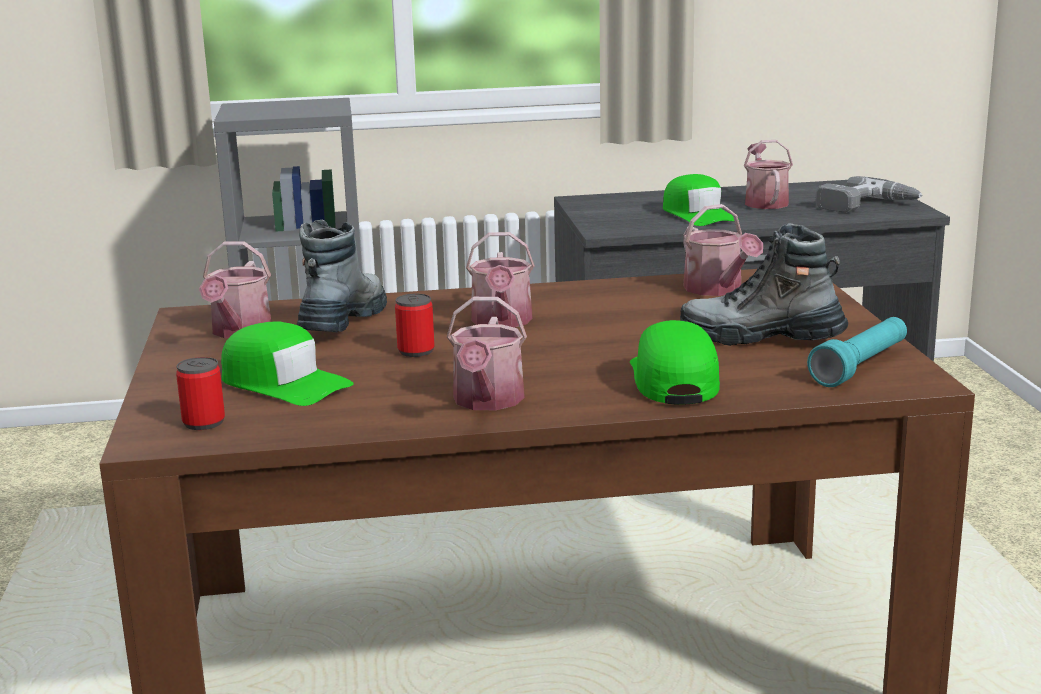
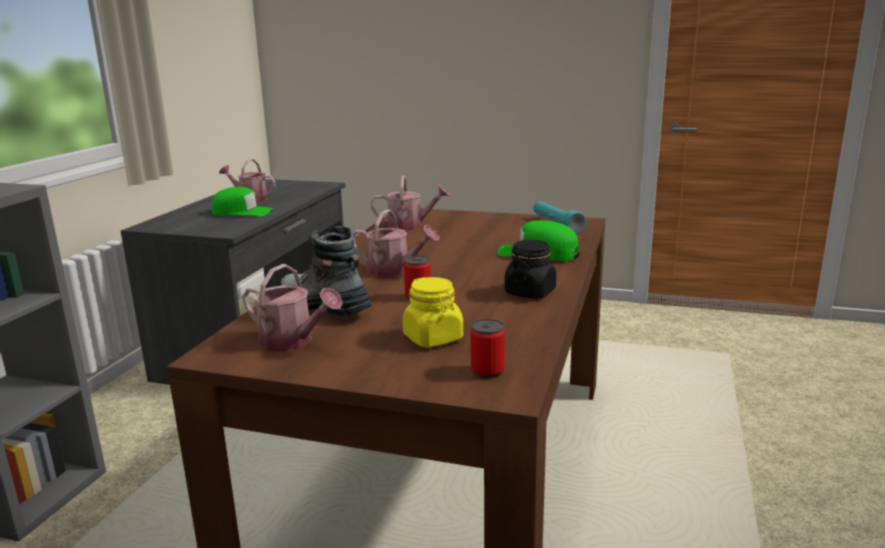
camera: 65 degrees left, 0 degrees up
green cap [221,321,354,406] -> yellow jar [403,277,463,348]
watering can [447,297,527,410] -> black jar [504,240,556,299]
boot [680,224,848,346] -> none
power drill [815,176,922,213] -> none

